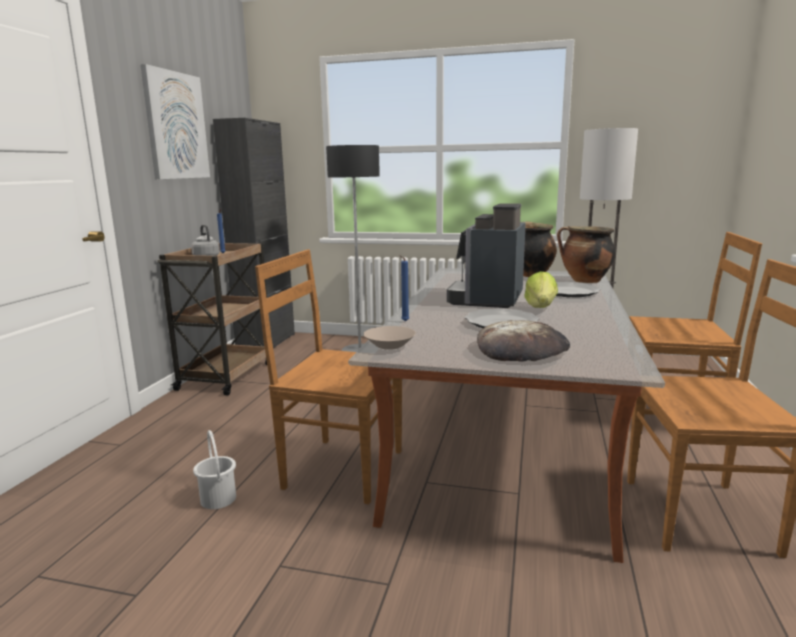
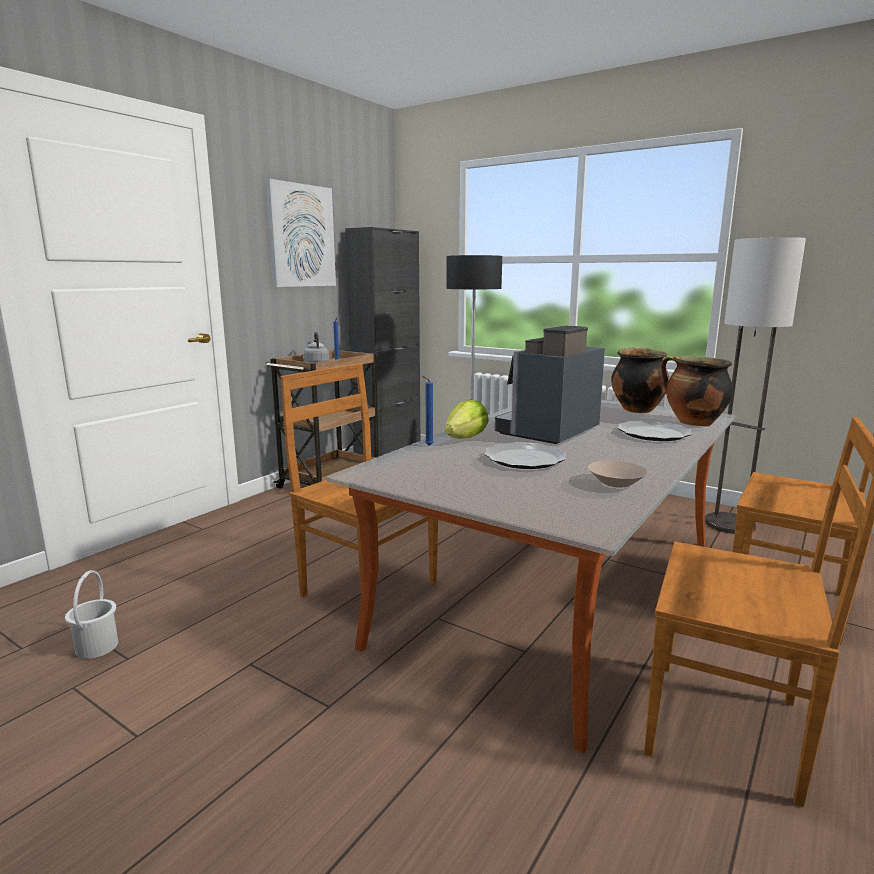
camera: 20 degrees right, 0 degrees up
white bucket [193,430,236,509] -> white bucket moved to [65,570,118,659]
beige bowl [363,326,416,350] -> beige bowl moved to [588,460,648,488]
bread [477,320,570,362] -> none
lettuce [524,271,558,308] -> lettuce moved to [445,399,489,439]

